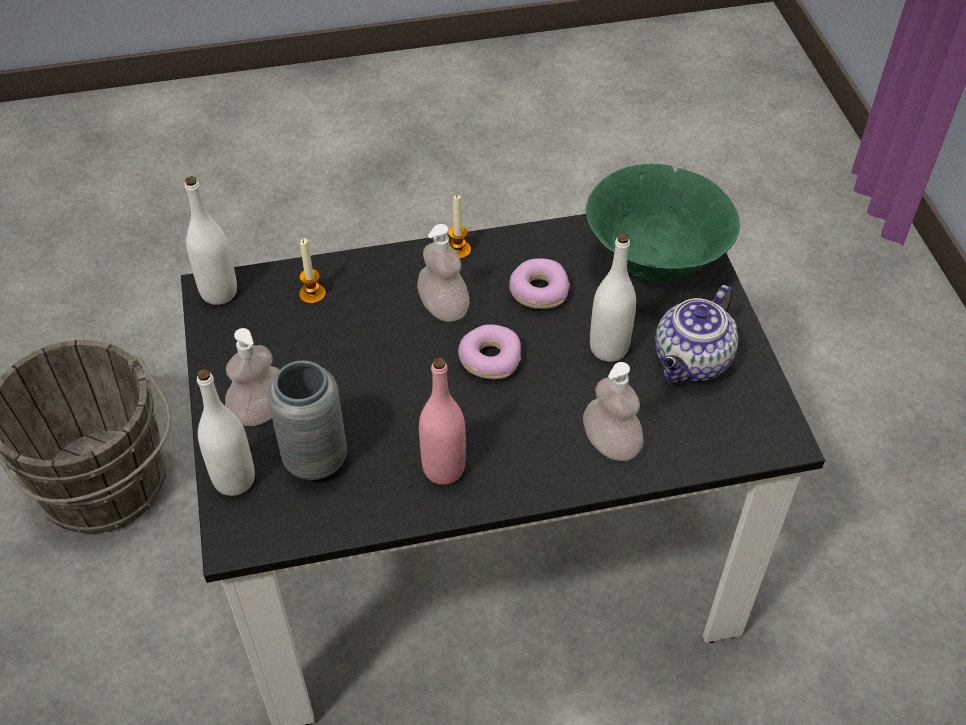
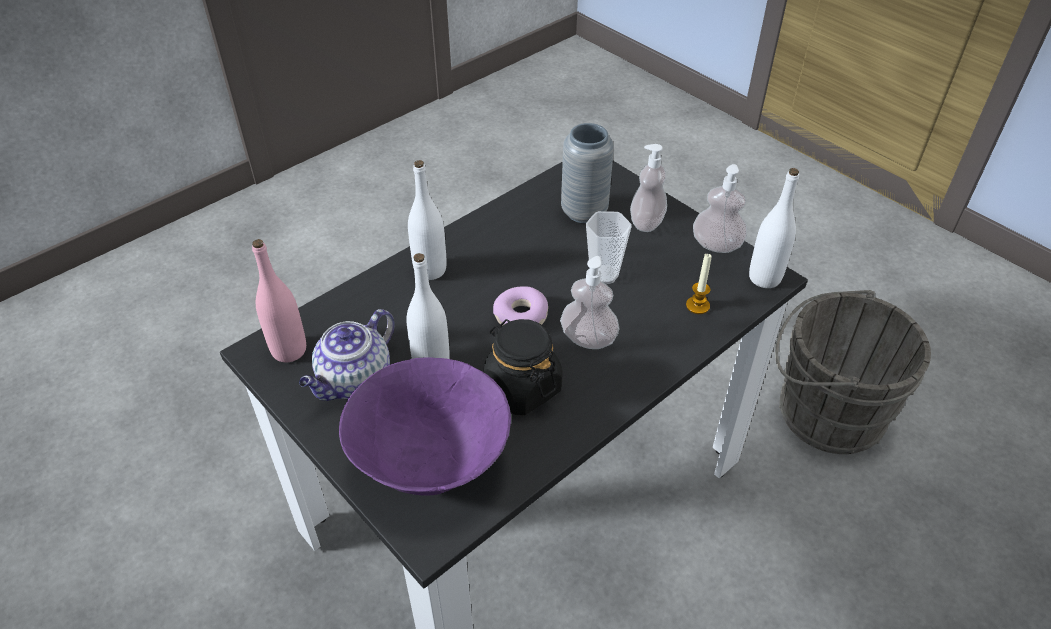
camera: 150 degrees right, 5 degrees down
white bottle [197,369,255,496] -> white bottle moved to [408,160,447,280]
pink bottle [419,358,466,485] -> pink bottle moved to [252,239,306,362]
candle [448,195,471,259] -> none
donut [509,258,570,309] -> black jar [483,319,563,415]
soap dispenser [583,362,644,461] -> soap dispenser moved to [693,164,747,253]
green bowl [586,164,740,282] -> purple bowl [339,358,511,496]
teapot [655,285,738,383] -> teapot turned 150 degrees counterclockwise [299,309,395,401]
none -> cup [586,211,632,284]

